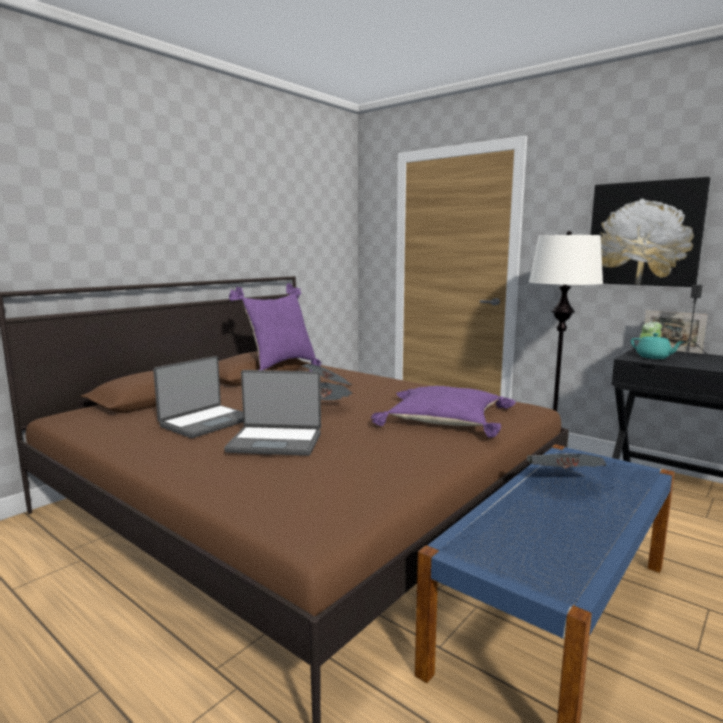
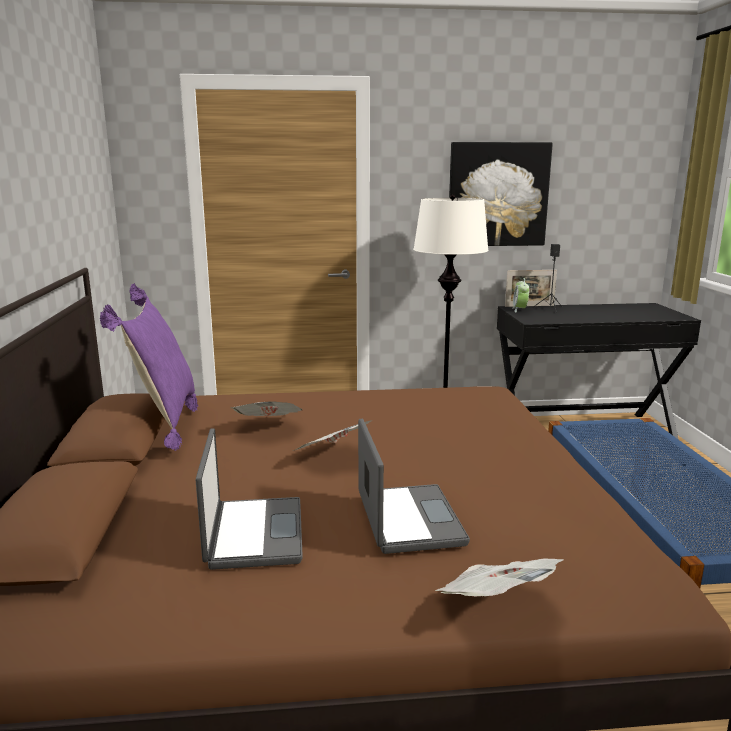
camera: 45 degrees left, 5 degrees up
laptop [224,370,321,456] -> laptop turned 60 degrees counterclockwise [358,419,470,554]
purple pillow [371,386,516,438] -> none
newspaper [526,453,606,469] -> newspaper moved to [435,558,564,597]
turquoise teapot [631,333,683,359] -> none

